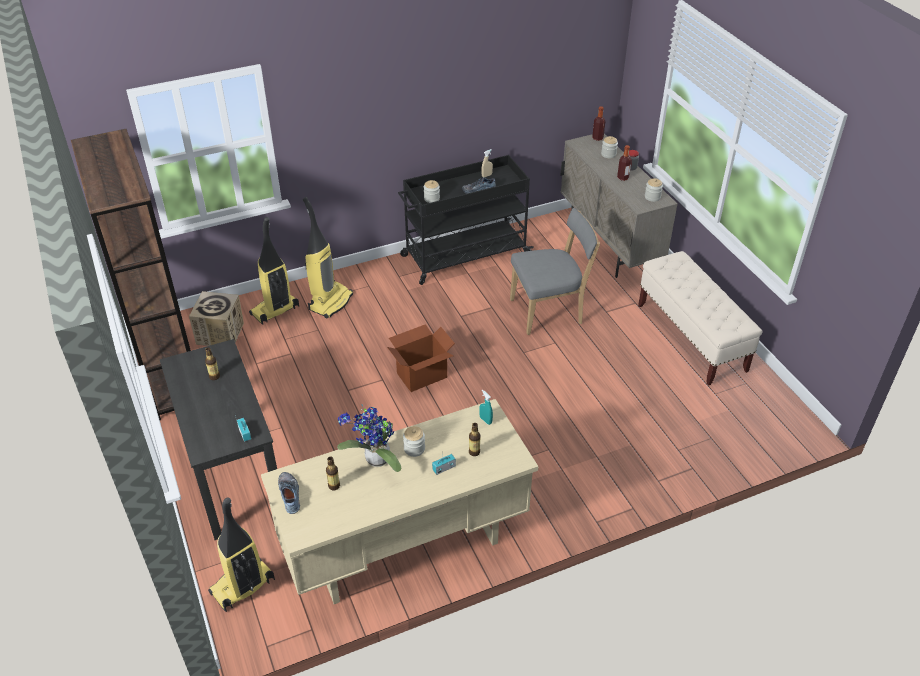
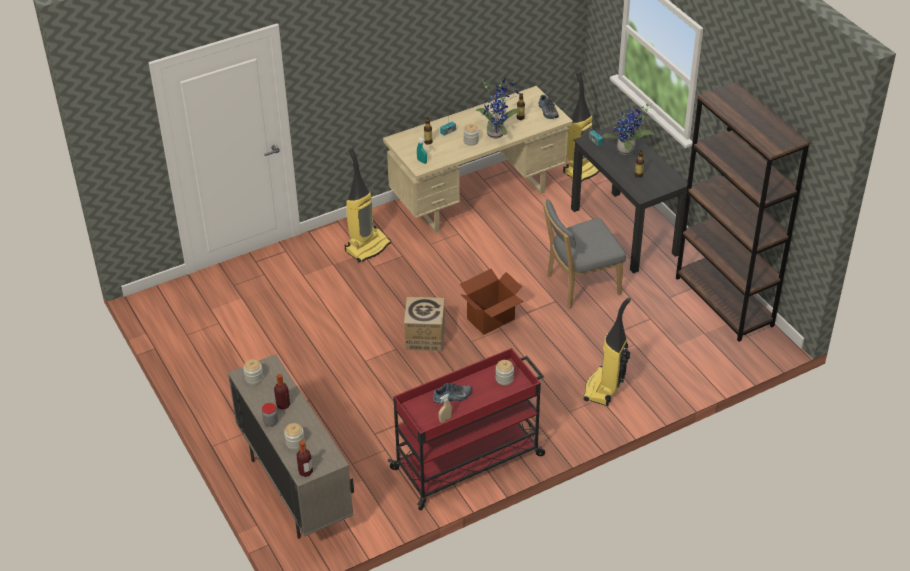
camera: 175 degrees right, 0 degrees up
cardboard box [189,291,244,346] -> cardboard box moved to [404,297,445,351]
vacuum cleaner [249,217,299,325] -> vacuum cleaner moved to [345,148,391,263]
black cart [398,155,534,285] -> red cart [388,348,545,510]
grey chair [510,208,600,335] -> grey chair moved to [543,199,626,309]
beige bench [638,251,763,386] -> none
none -> potted plant [602,103,655,155]

